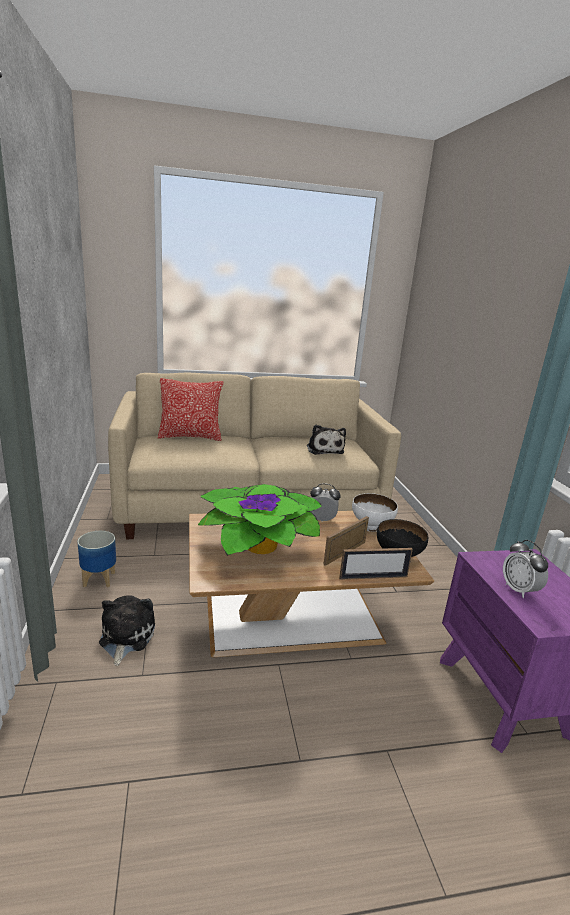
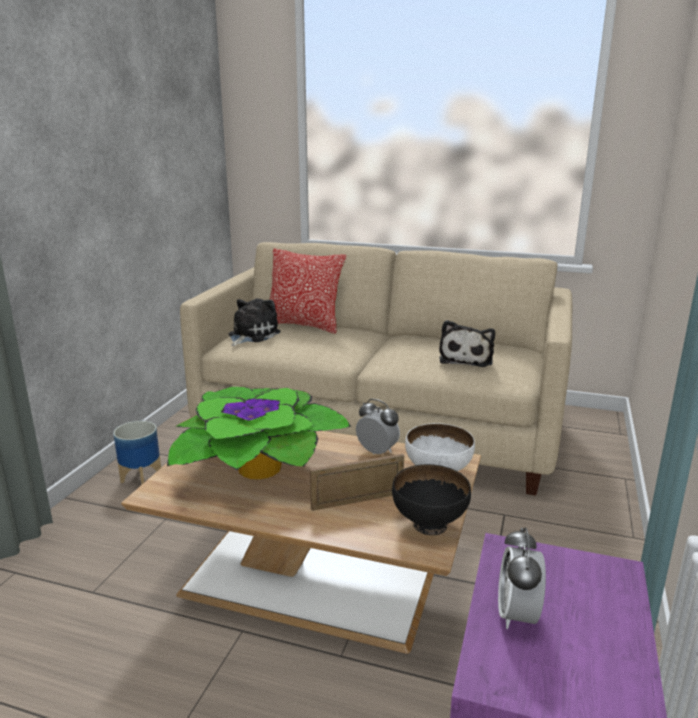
camera: 30 degrees right, 0 degrees up
plush toy [99,595,155,666] -> plush toy moved to [228,298,281,346]
picture frame [339,548,413,580] -> none

